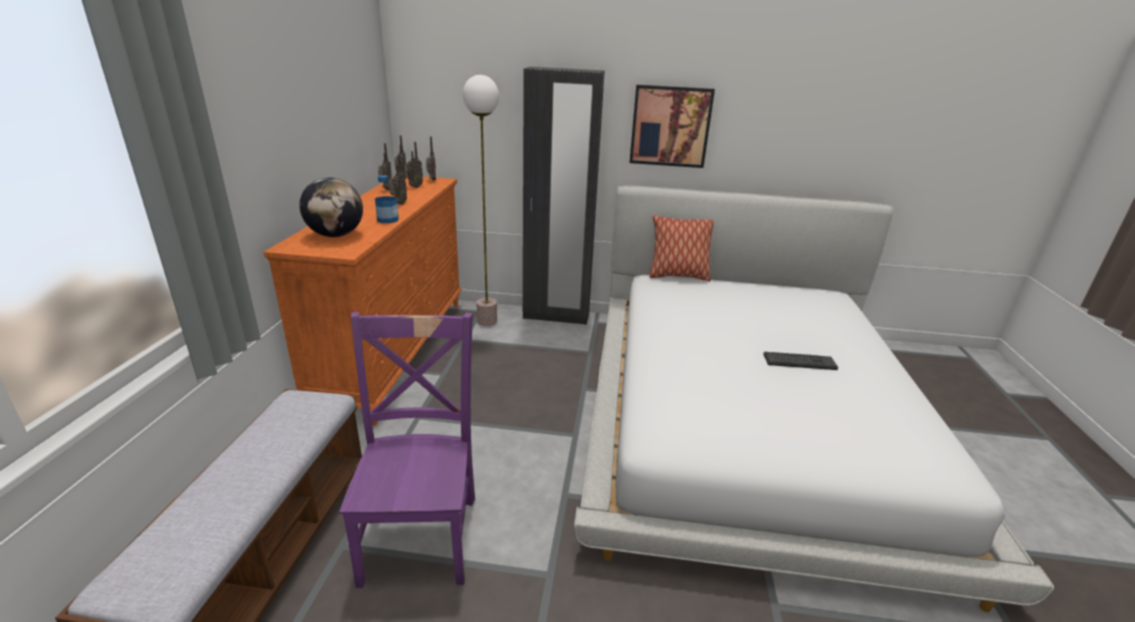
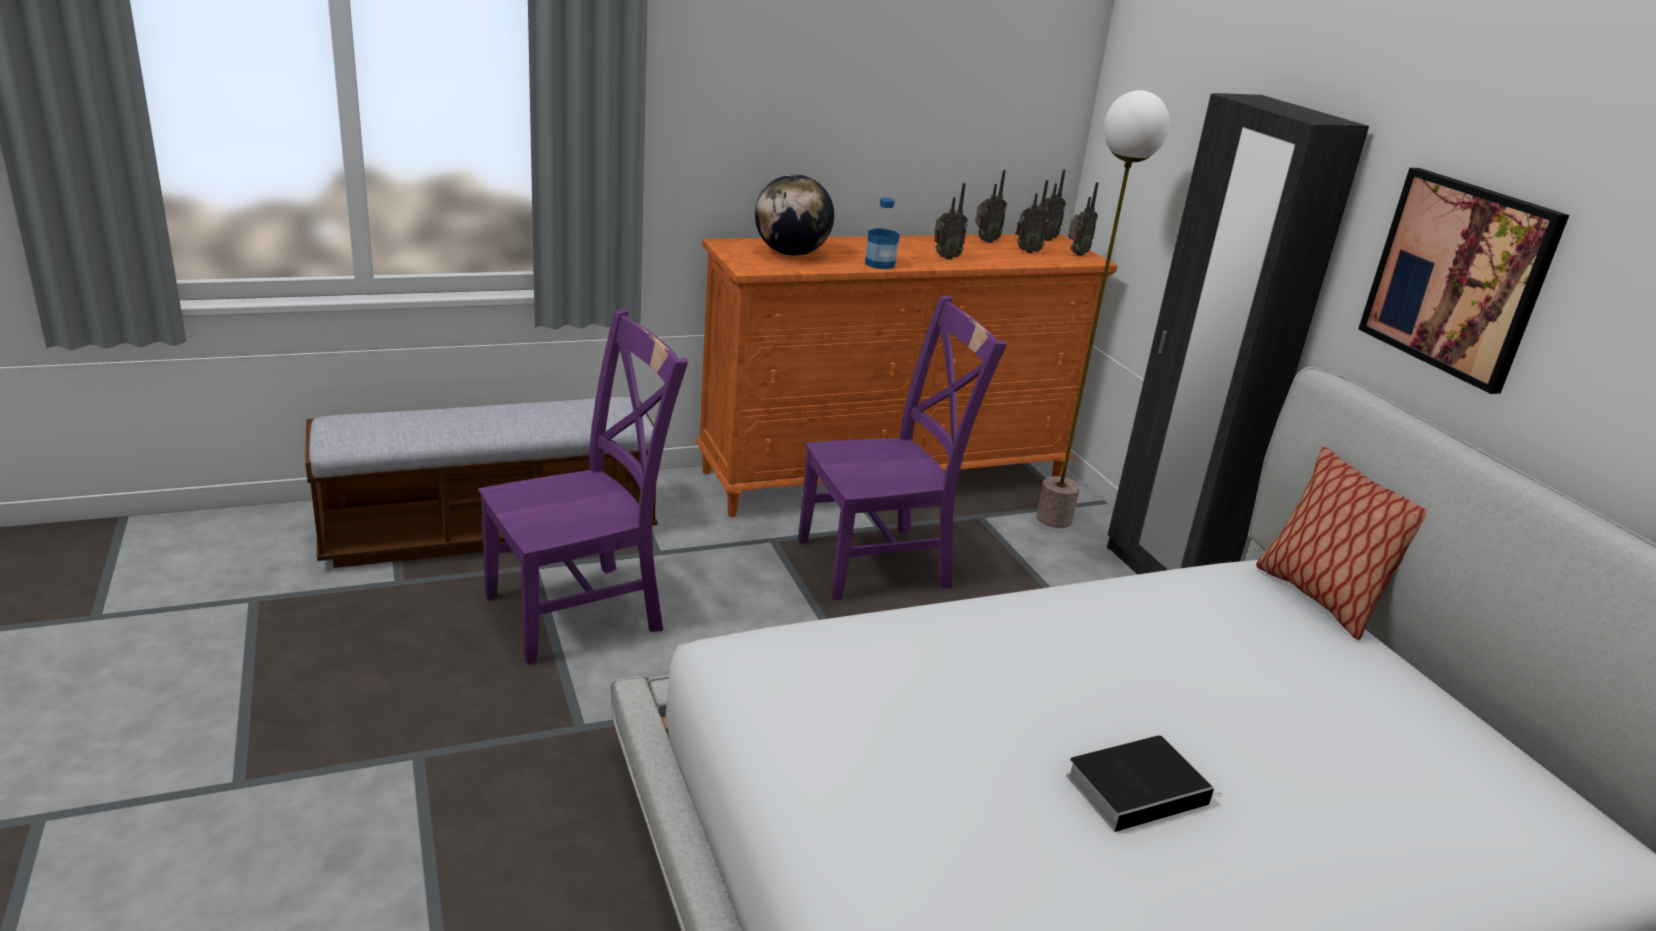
camera: 60 degrees right, 0 degrees up
keyboard [763,352,838,370] -> book [1066,735,1223,832]
none -> purple chair [798,296,1007,601]

